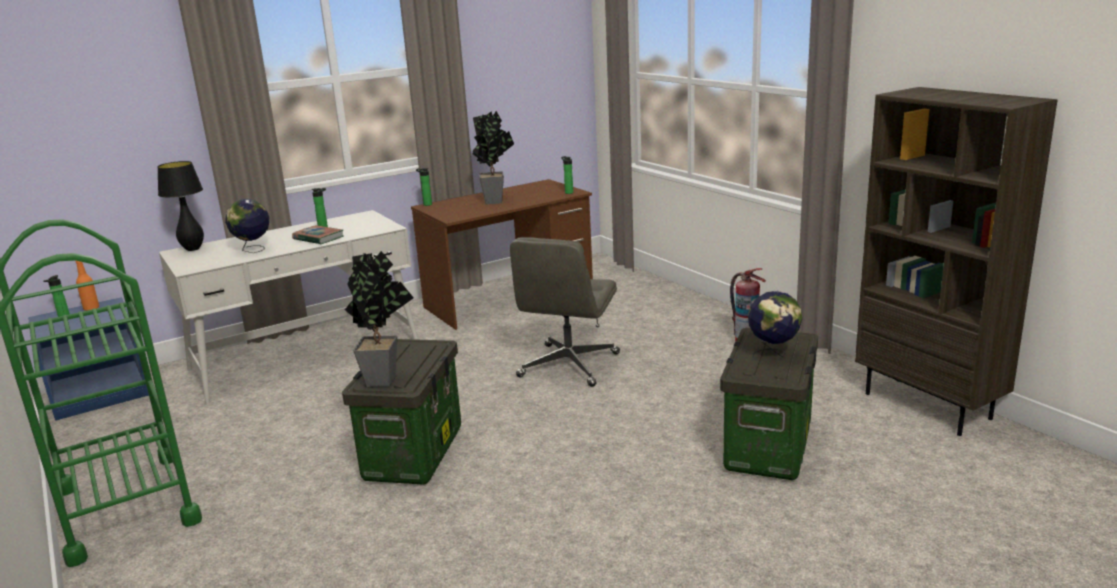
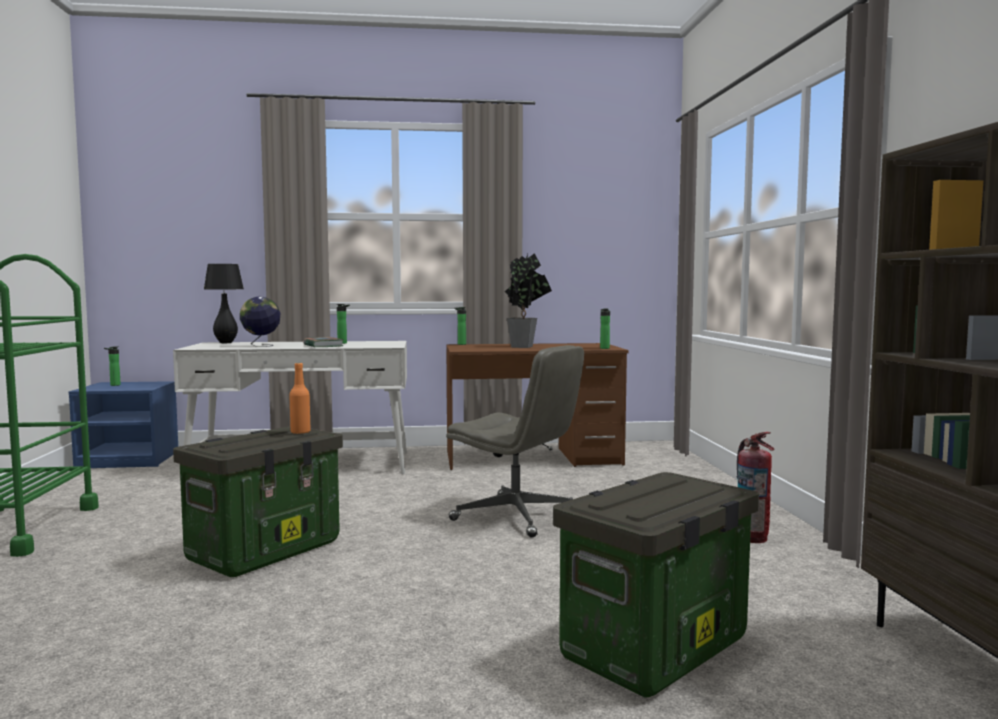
camera: 25 degrees right, 15 degrees down
orange bottle [76,261,99,310] -> orange bottle moved to [289,363,311,434]
potted plant [345,251,414,387] -> none
grey office chair [510,237,620,387] -> grey office chair turned 105 degrees counterclockwise [446,345,584,538]
globe [748,291,802,361] -> none

